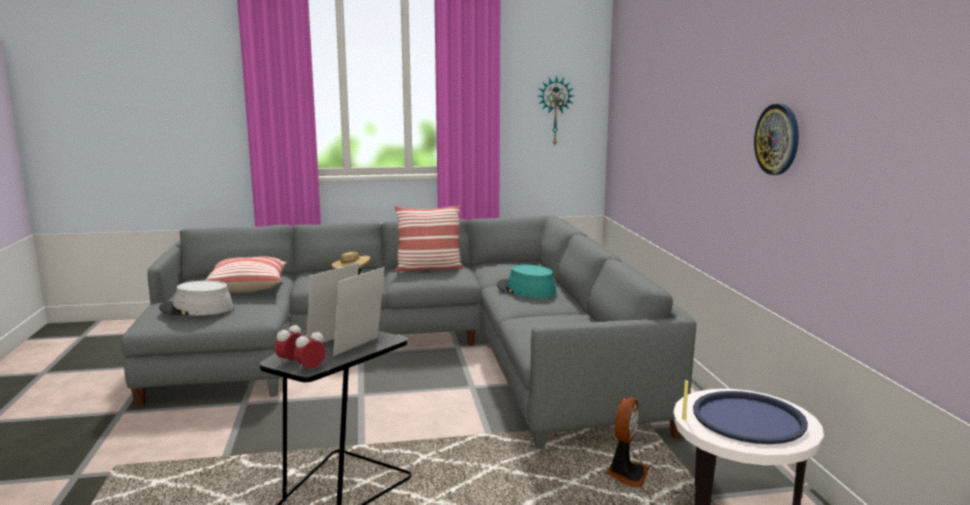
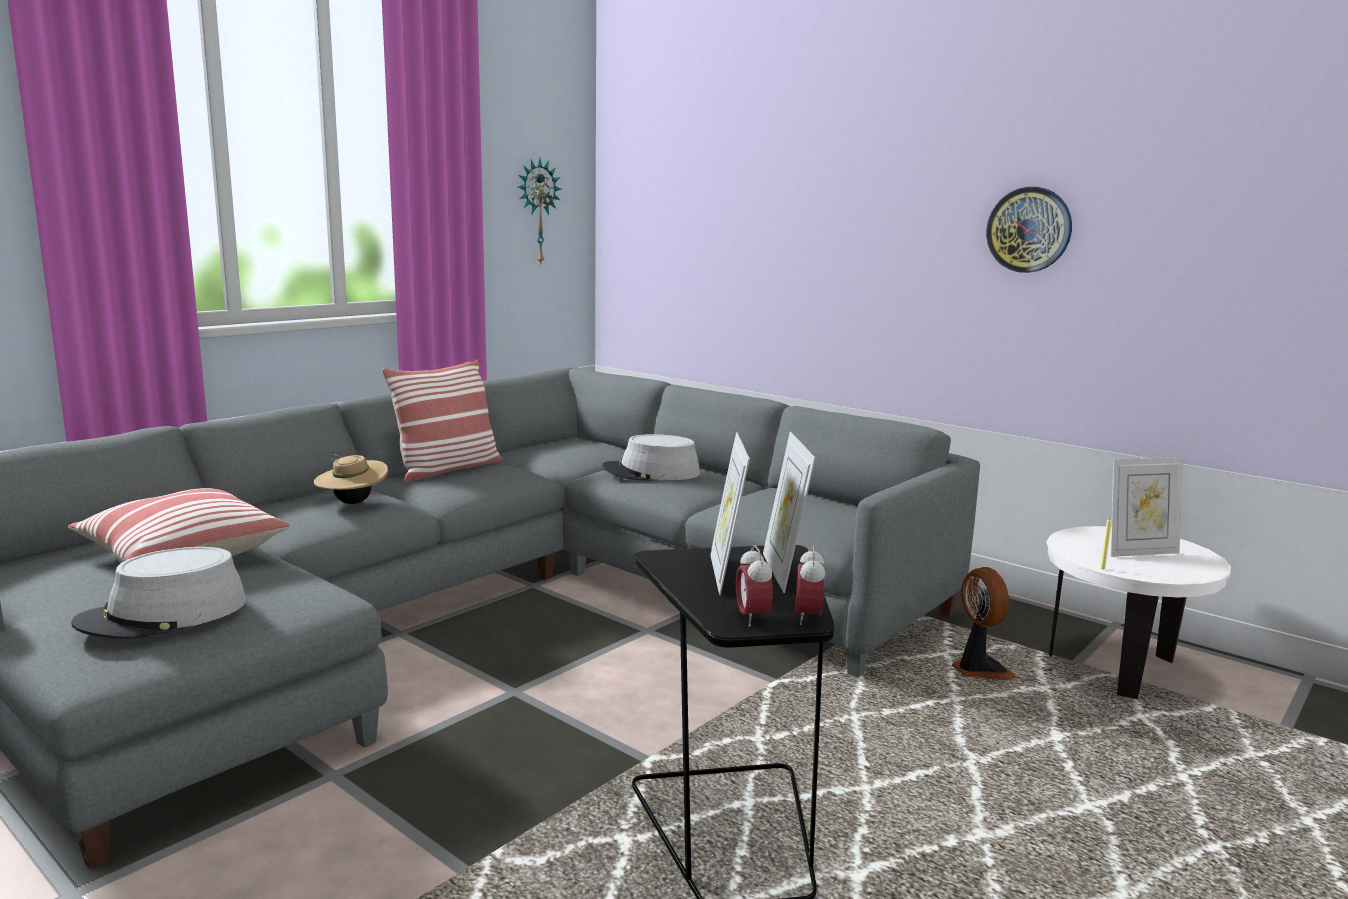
camera: 40 degrees left, 0 degrees up
turquoise hat [497,264,556,298] -> grey hat [602,434,700,480]
blue tray [693,391,808,444] -> picture frame [1111,457,1183,557]

